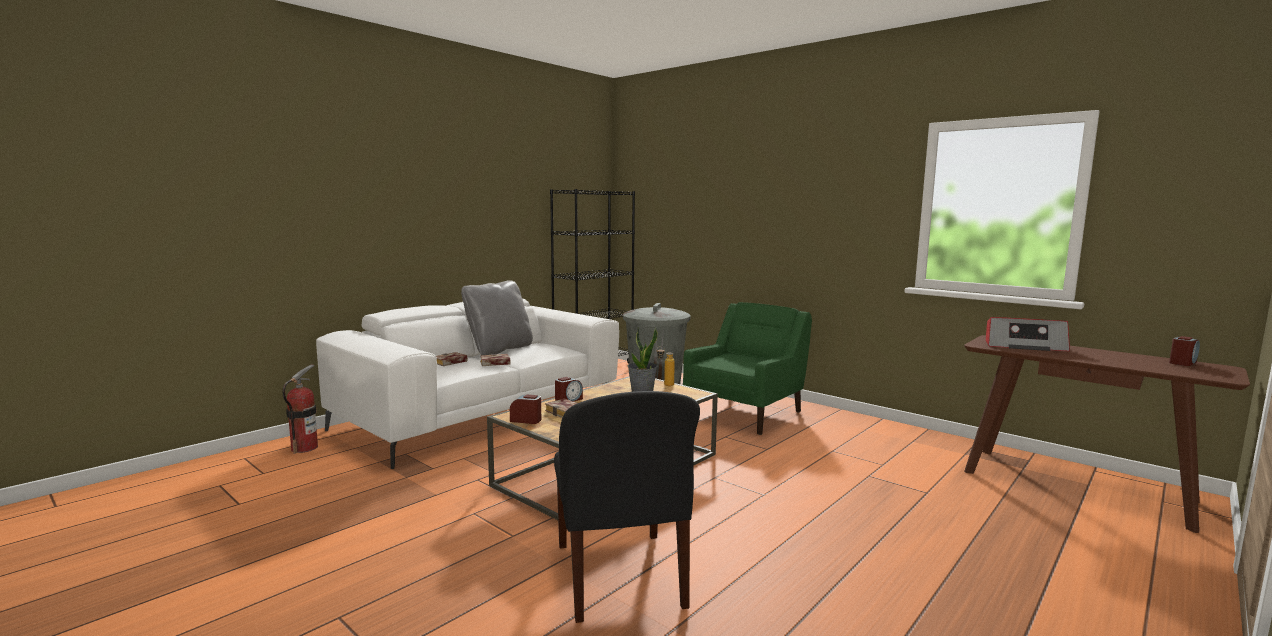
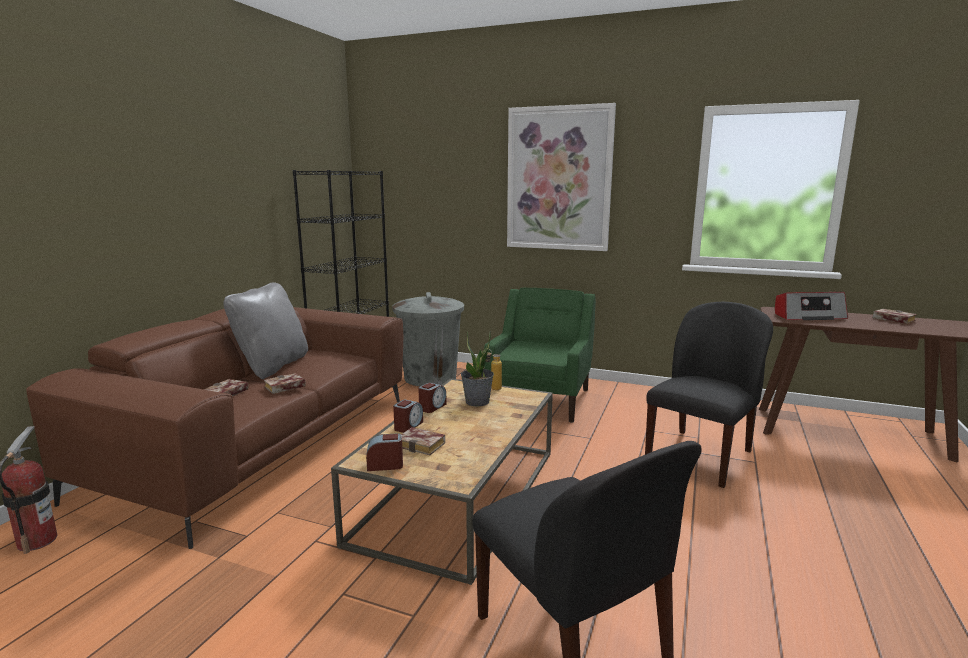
camera: 20 degrees left, 5 degrees up
white sofa [316,299,619,469] -> brown sofa [26,307,403,549]
alarm clock [1169,336,1200,366] -> alarm clock moved to [418,383,447,413]
none -> picture [507,103,616,251]
none -> black chair [645,302,773,488]
none -> book [873,309,917,324]

